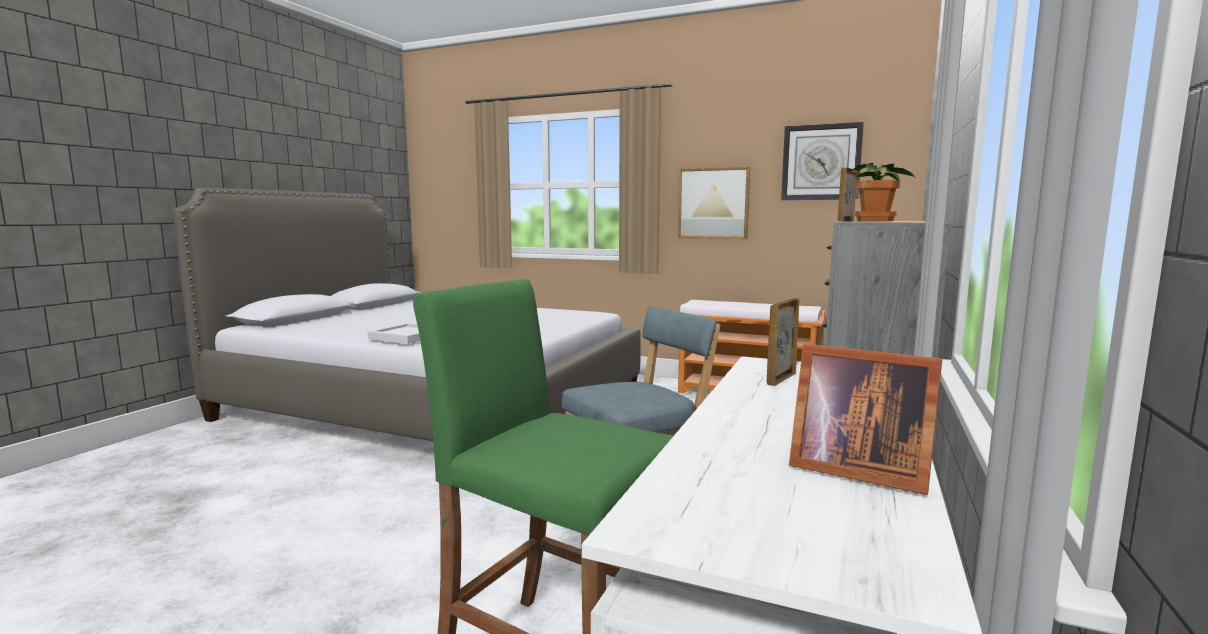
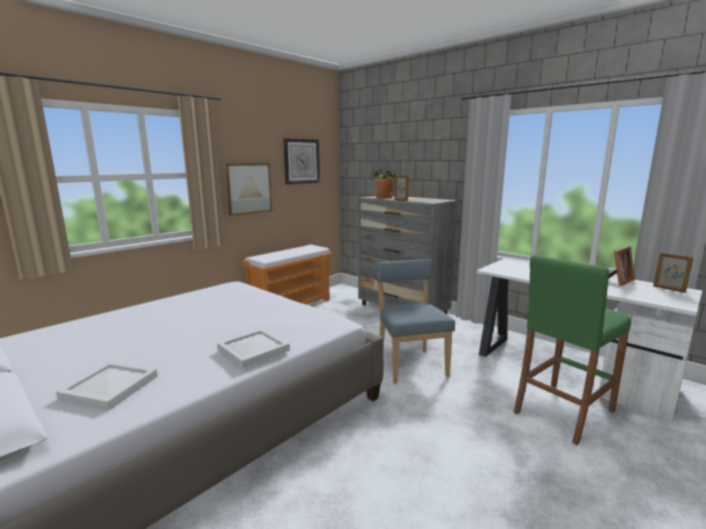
camera: 70 degrees left, 5 degrees up
picture frame [767,298,799,386] -> picture frame moved to [653,252,694,293]
none -> white tray [56,362,158,410]

